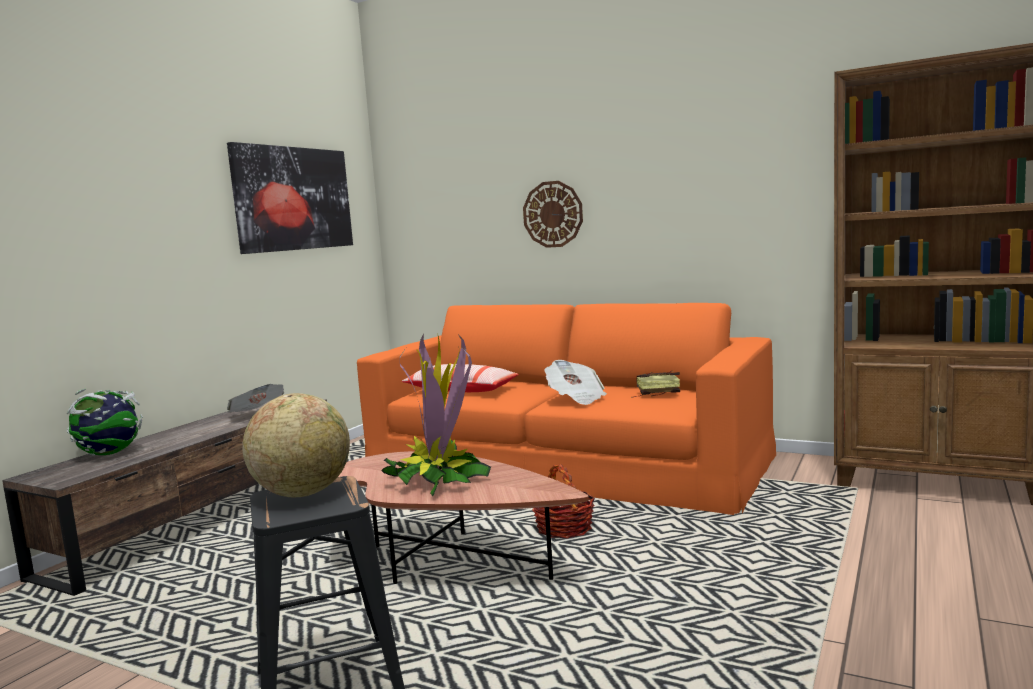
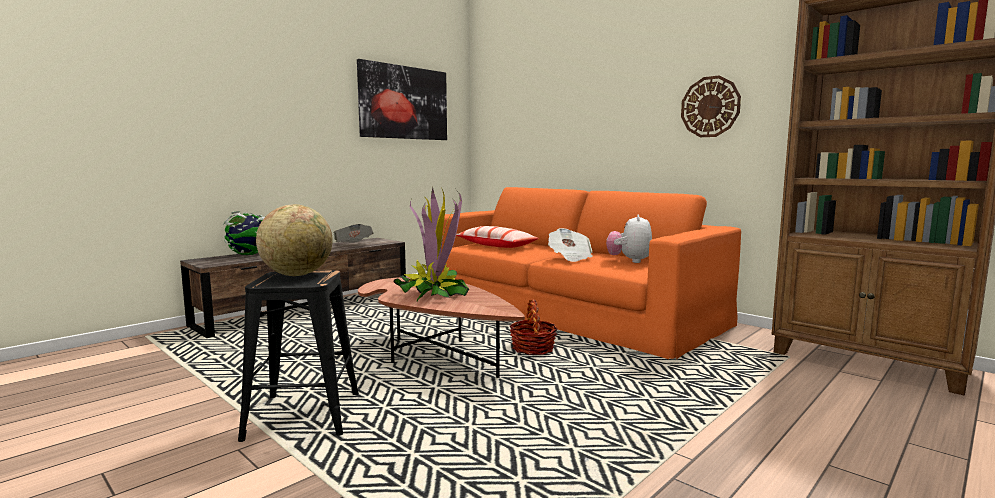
camera: 15 degrees right, 0 degrees up
wall clock [523,181,583,248] -> wall clock moved to [681,75,741,137]
book [631,371,680,398] -> plush toy [606,214,652,263]

